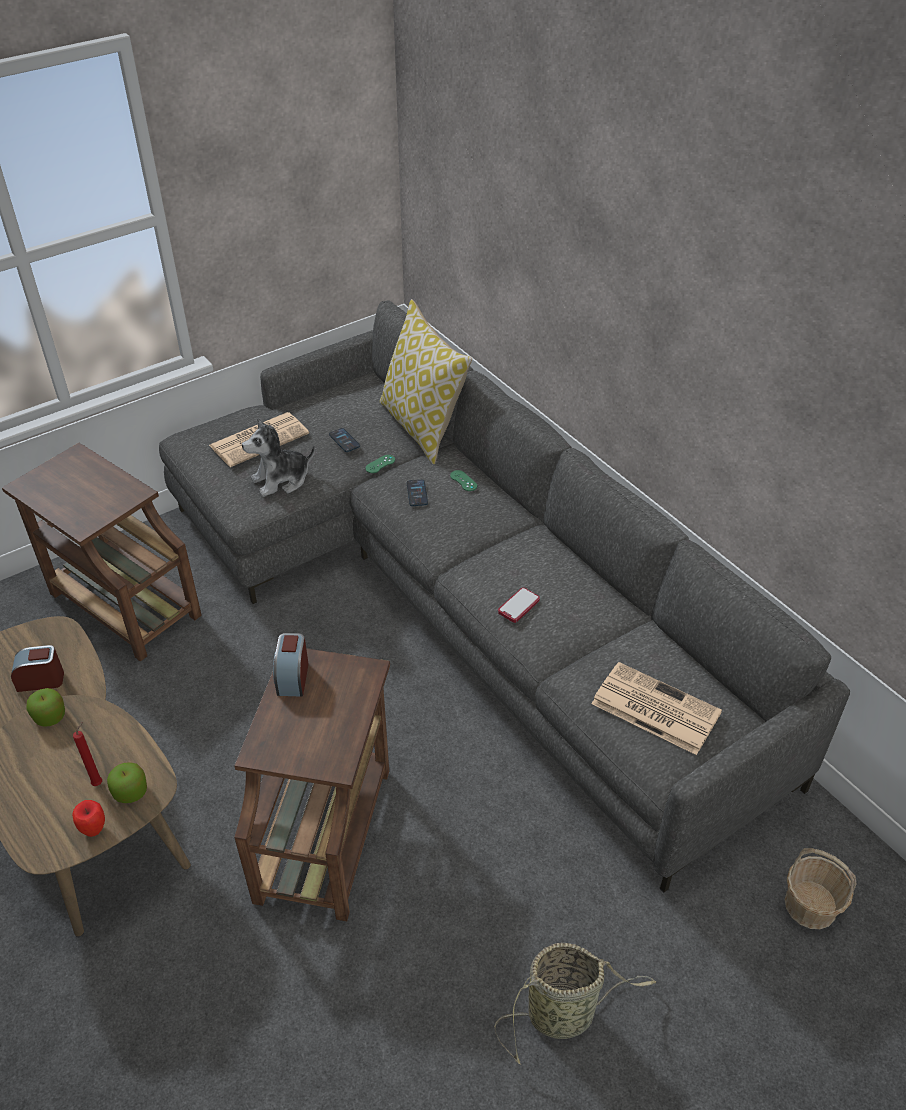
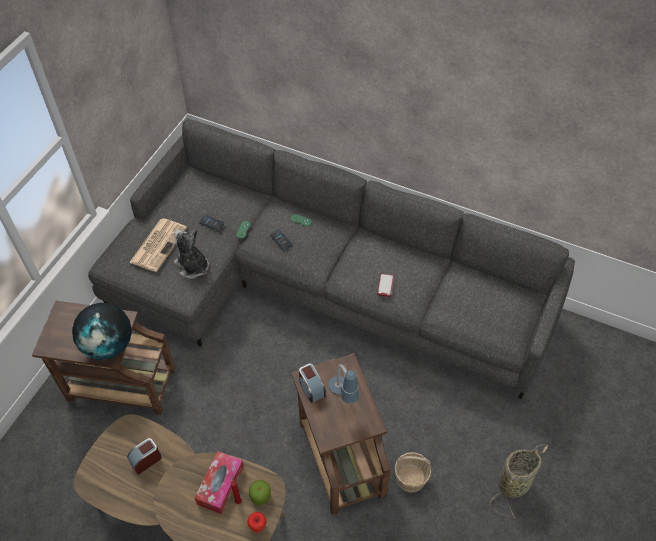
camera: 30 degrees left, 10 degrees up
apple [27,688,65,727] -> none
plush toy [242,418,315,497] -> plush toy turned 105 degrees clockwise [174,228,209,279]
pillow [380,299,472,464] -> none
newspaper [591,662,722,755] -> none
basket [785,848,857,929] -> basket moved to [394,452,431,493]
none -> globe [72,303,132,360]
none -> tissue box [194,451,244,514]
none -> table lamp [328,364,359,404]

